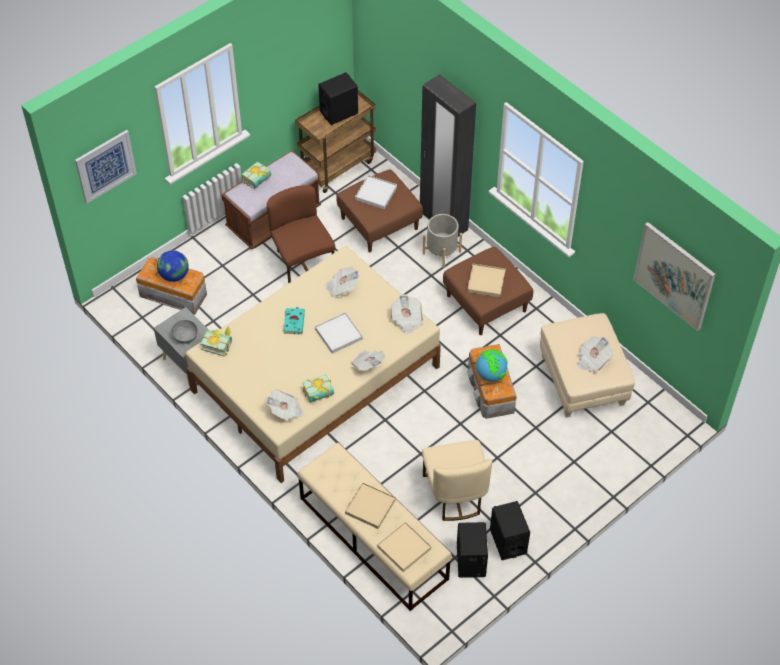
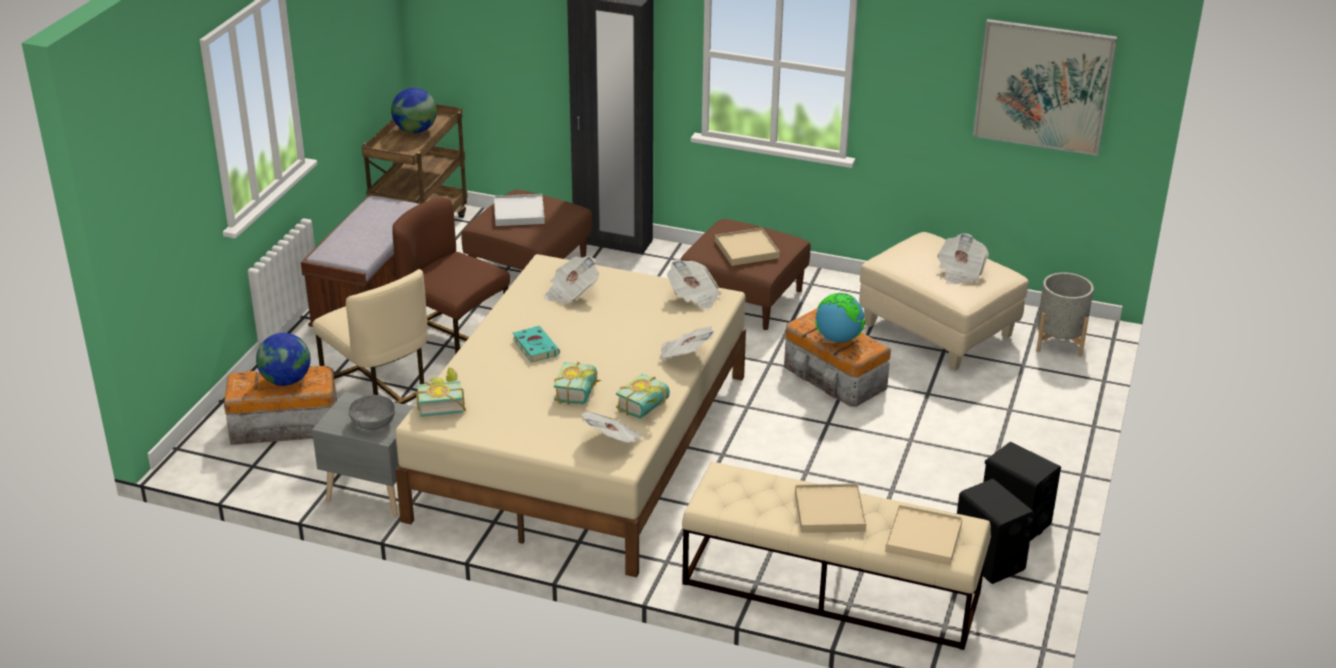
camera: 30 degrees left, 20 degrees down
picture [75,130,137,204] -> none
book [242,162,271,189] -> book moved to [554,361,601,405]
white tray [315,312,363,354] -> none
black speaker [318,72,358,125] -> globe [391,88,437,133]
beige chair [422,440,492,521] -> beige chair moved to [313,269,428,404]
grey planter [423,214,462,268] -> grey planter moved to [1036,272,1094,357]

